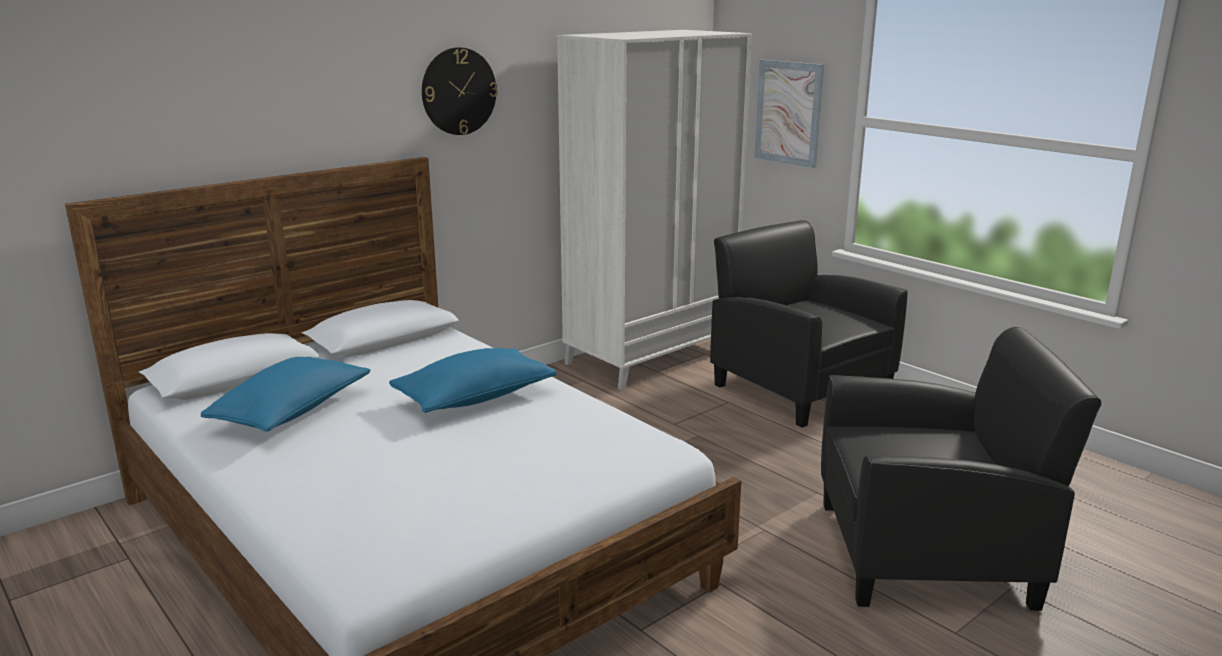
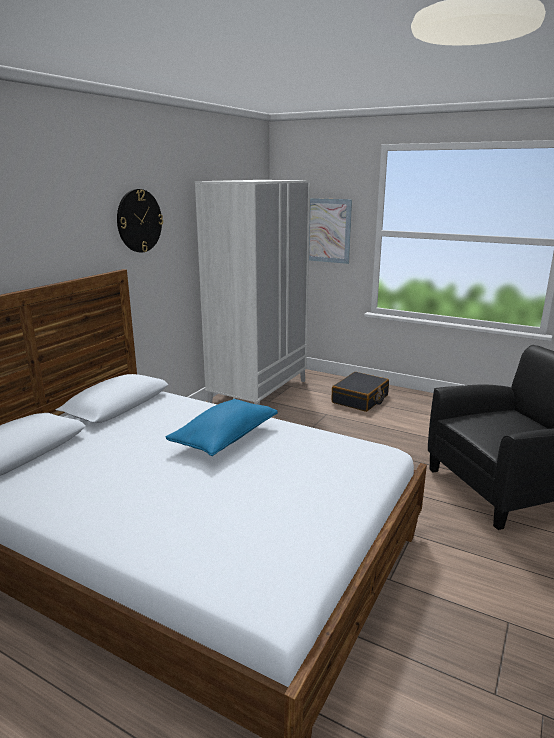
camera: 20 degrees left, 0 degrees up
blue pillow [201,357,371,432] -> none
black armchair [710,221,908,428] -> black suitcase [331,372,389,412]

